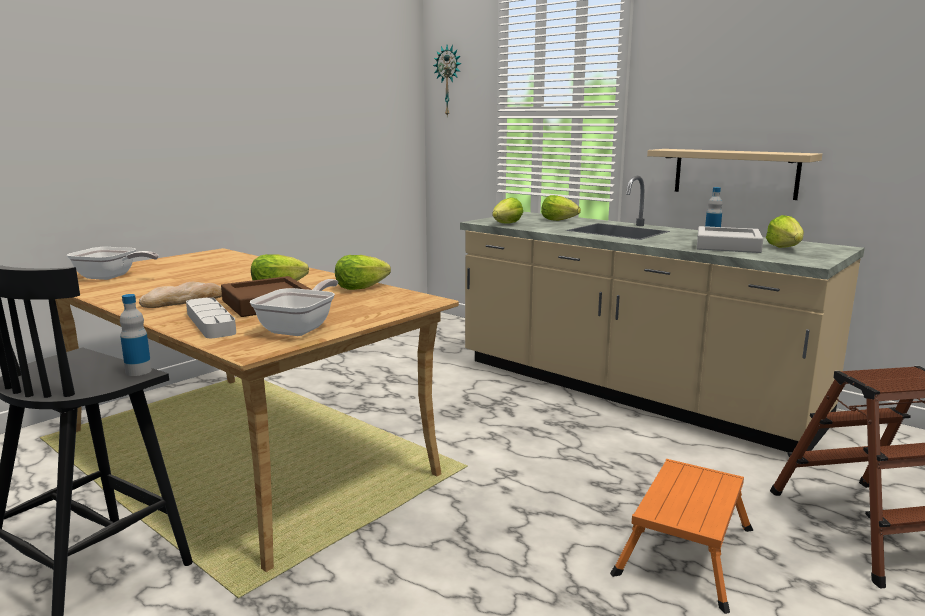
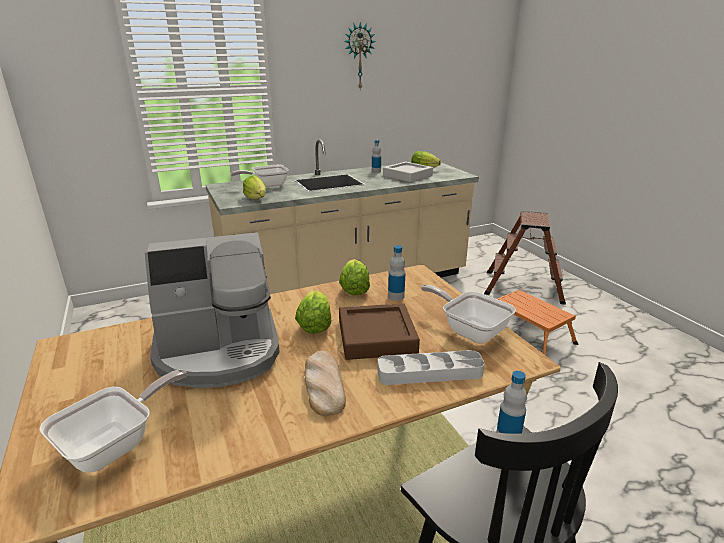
camera: 65 degrees left, 10 degrees up
wall clock [433,45,461,116] -> wall clock moved to [344,21,376,89]
lettuce [541,195,581,221] -> frying pan [231,165,289,187]
beige shelf [647,149,822,200] -> none
none -> coffee machine [145,232,280,388]
none -> bottle [388,245,405,301]

